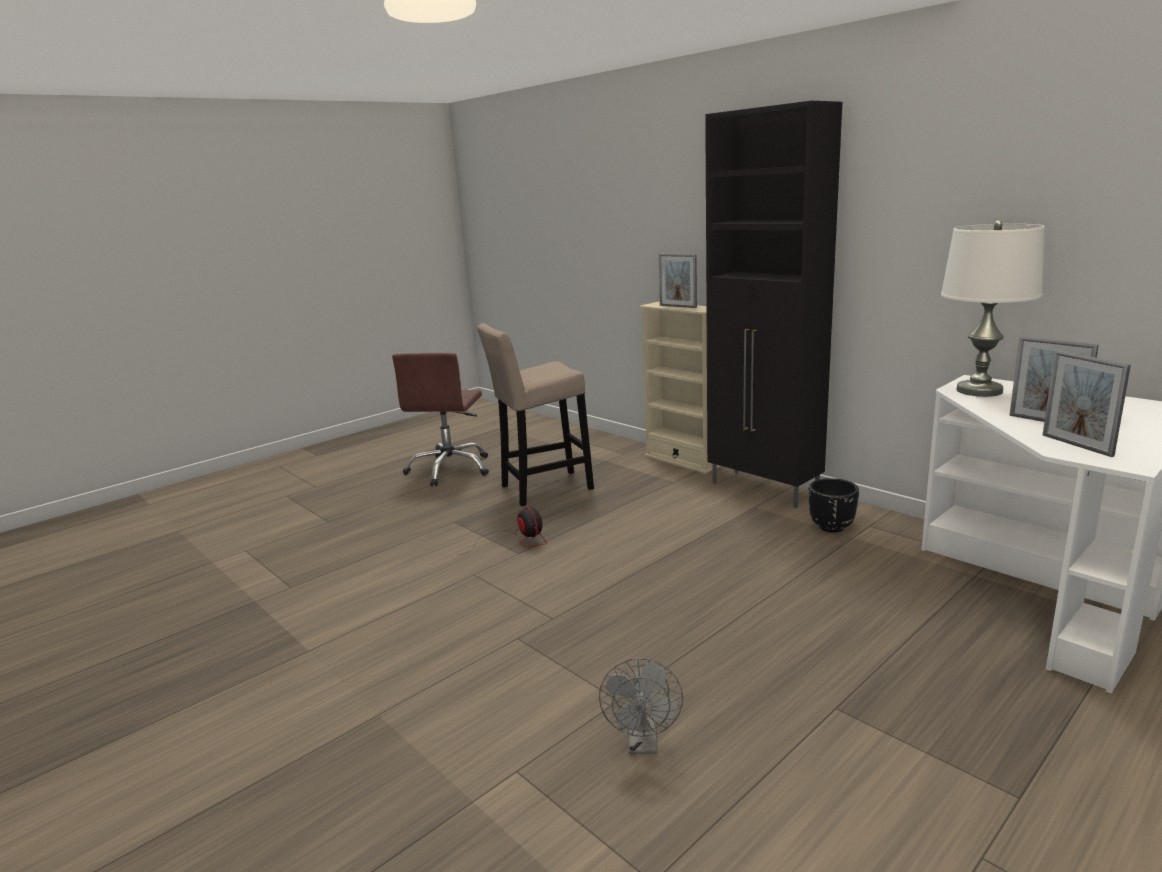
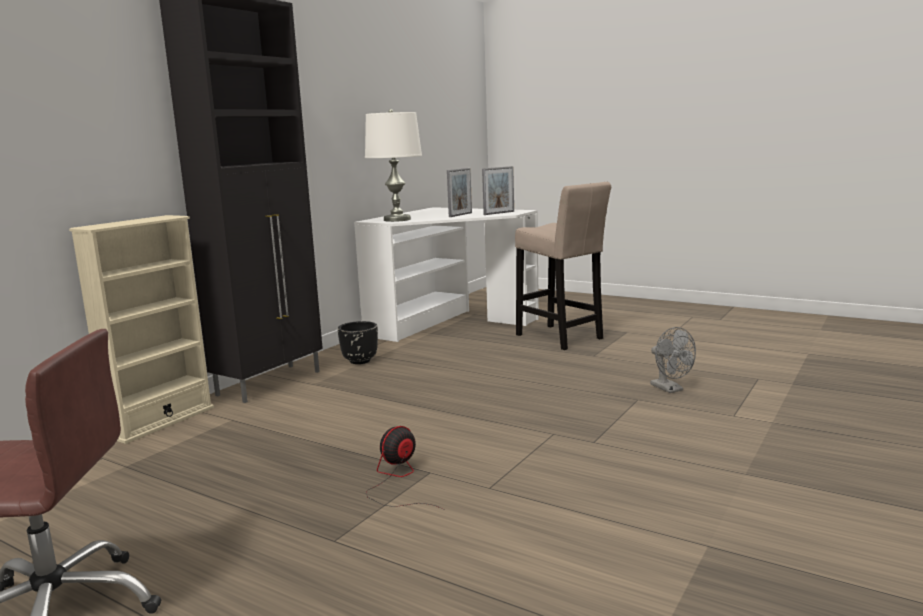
camera: 105 degrees left, 5 degrees down
beige stool [477,323,594,507] -> beige stool moved to [515,182,611,350]
grey fan [599,658,683,754] -> grey fan turned 75 degrees clockwise [650,327,696,393]
picture frame [659,254,697,308] -> none

